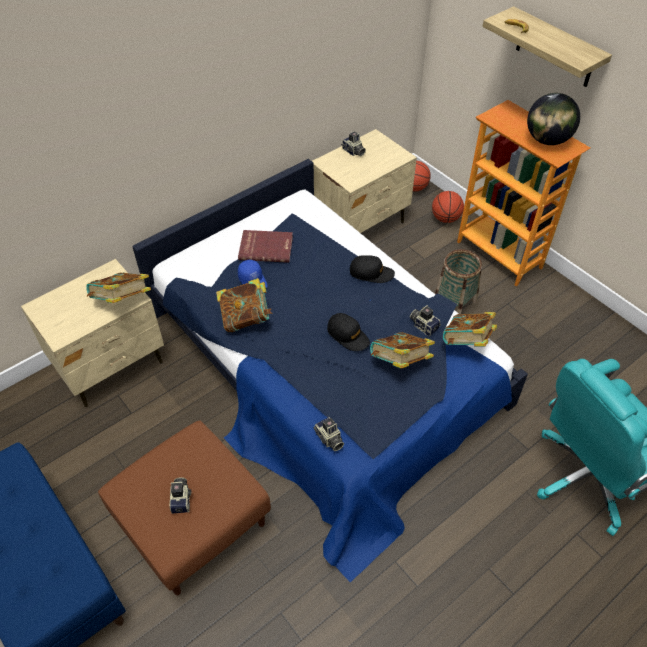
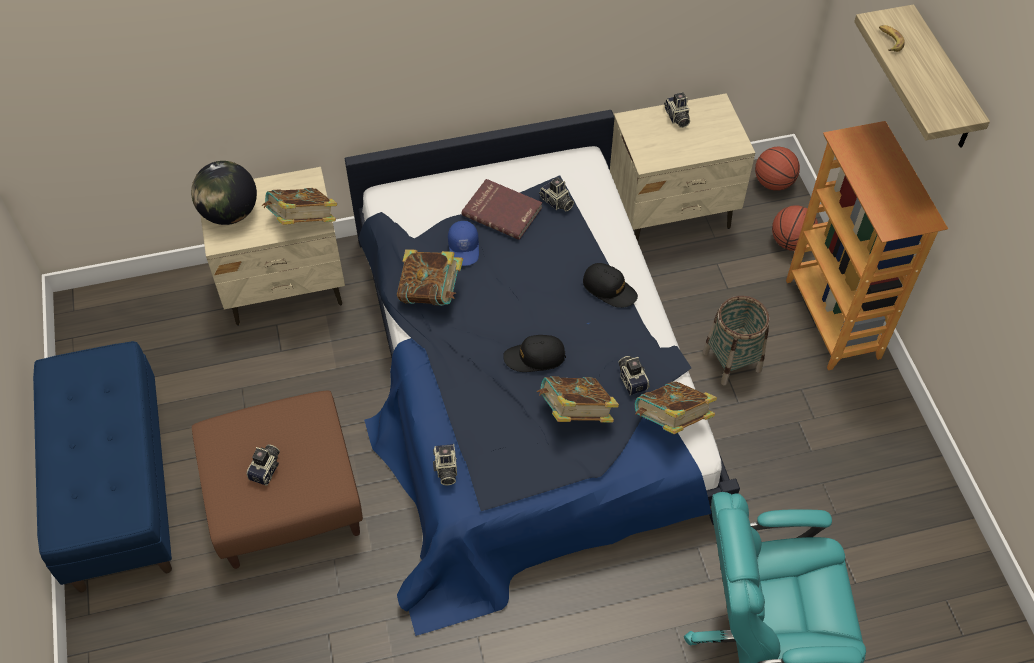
camera: 25 degrees right, 5 degrees up
black cap [327,313,370,351] -> black cap turned 105 degrees clockwise [503,335,566,372]
globe [527,93,580,145] -> globe moved to [191,161,257,225]
none -> camera [539,177,574,211]

